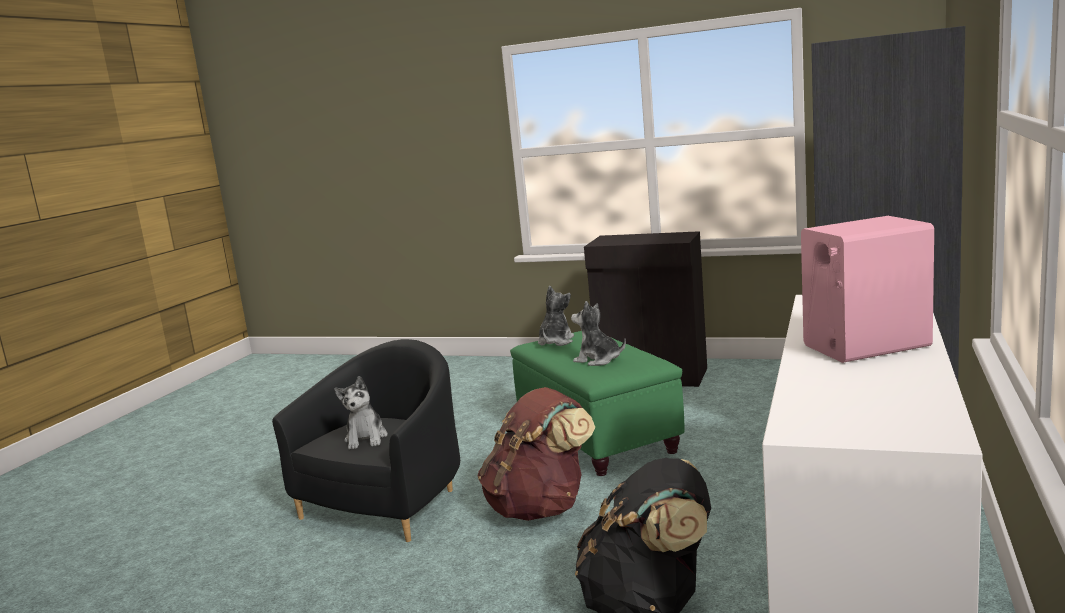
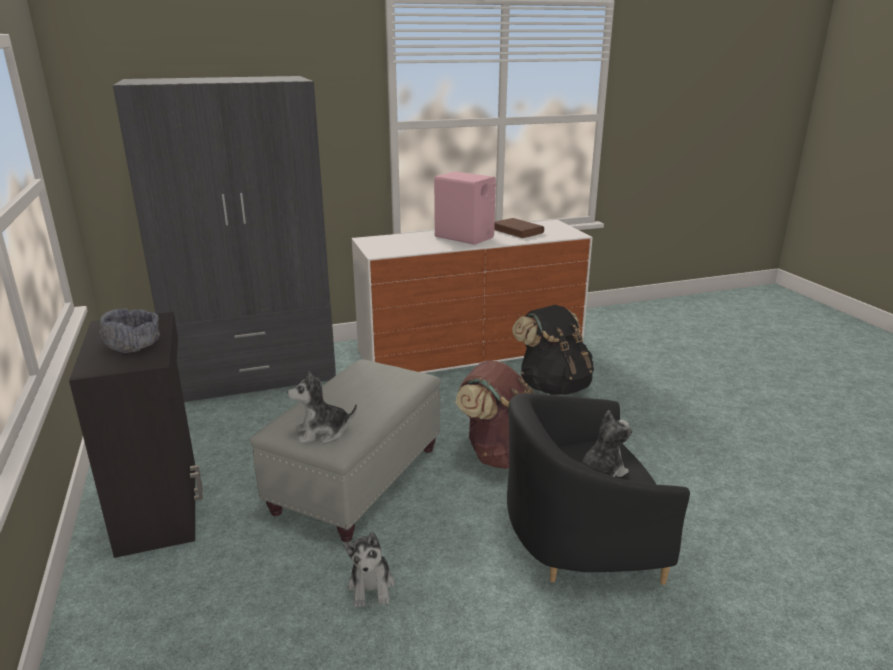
camera: 130 degrees left, 10 degrees up
green ottoman [510,331,685,476] -> grey ottoman [250,359,441,542]
plush toy [571,301,626,366] -> plush toy moved to [343,532,395,607]
none -> grey bowl [99,309,160,353]
none -> brown book [494,218,544,238]

